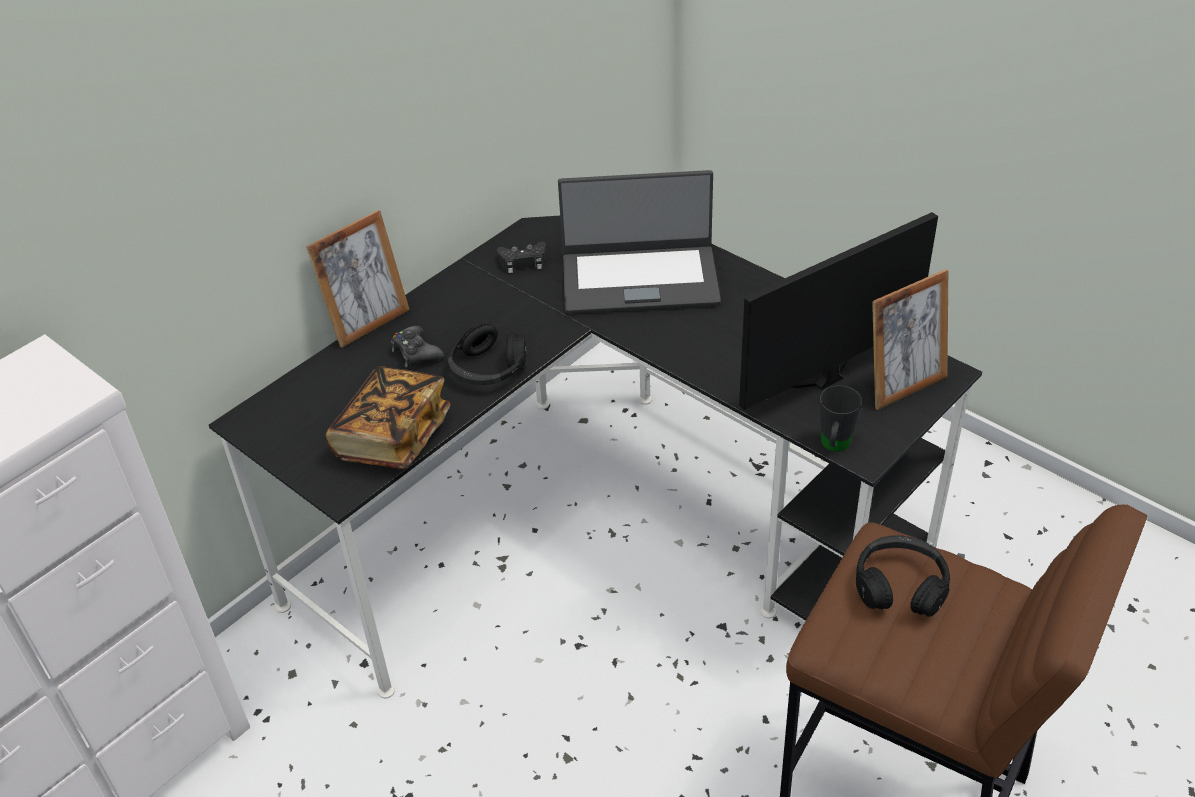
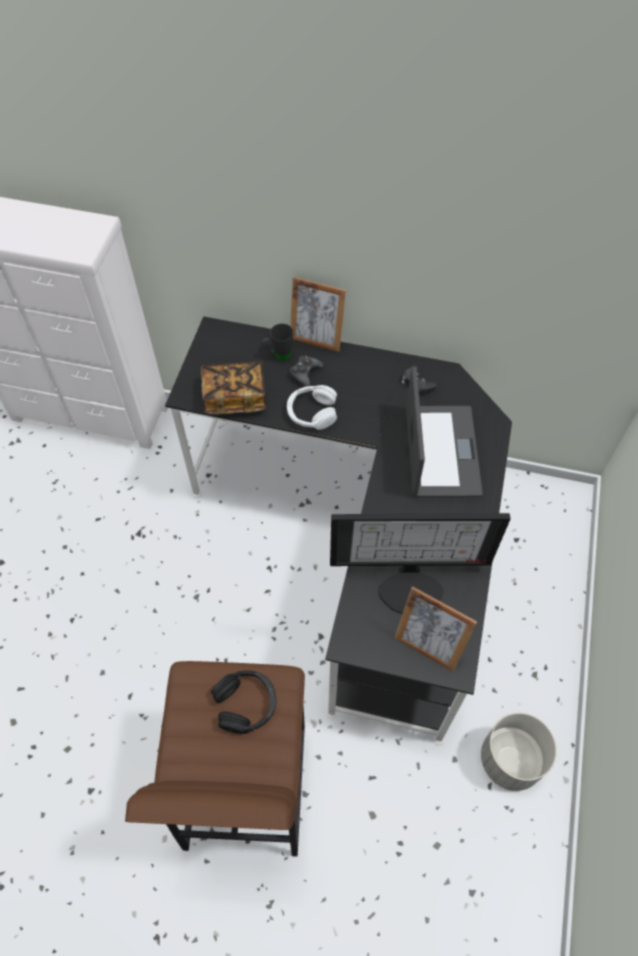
camera: 60 degrees right, 15 degrees up
black headphones [447,322,526,385] -> white headphones [287,385,337,430]
laptop [558,170,721,314] -> laptop turned 150 degrees counterclockwise [406,367,483,497]
monitor [739,212,938,410] -> monitor turned 150 degrees clockwise [330,513,510,614]
black mug [820,385,862,452] -> black mug moved to [261,323,293,361]
none -> grey planter [481,713,557,791]

